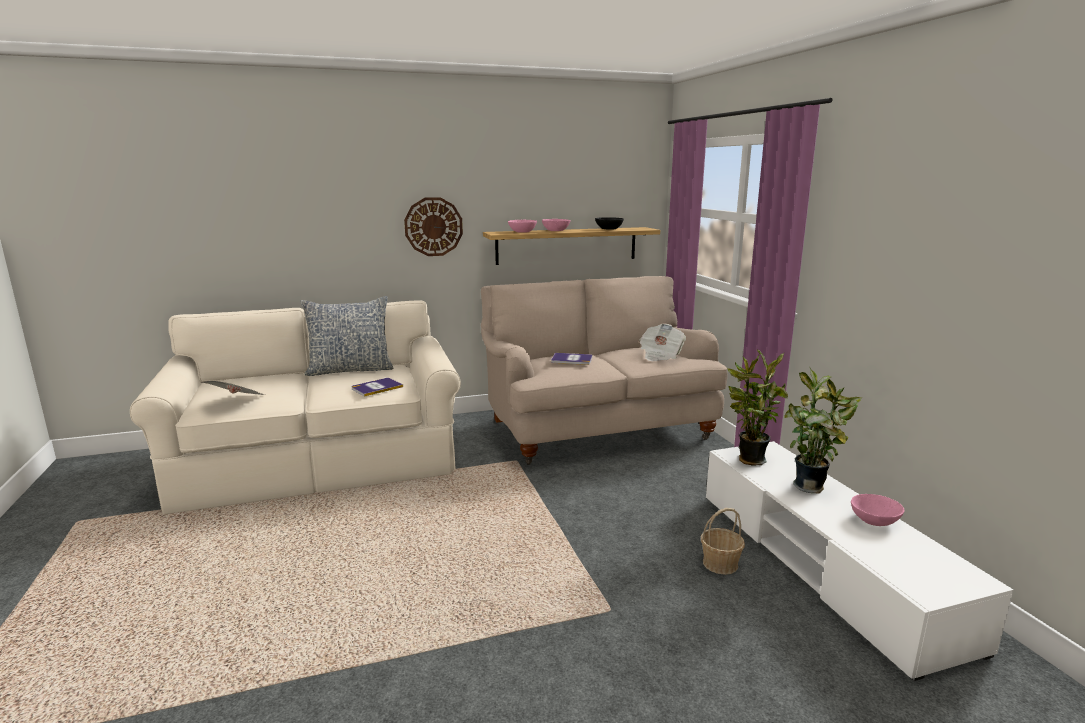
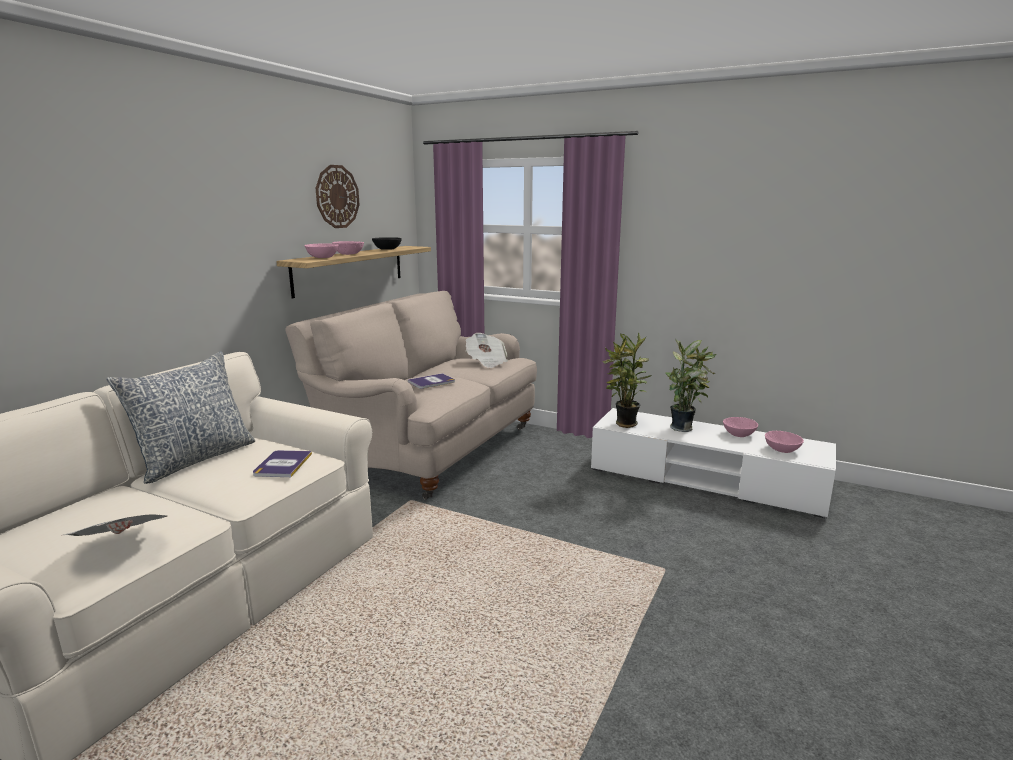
camera: 45 degrees left, 0 degrees up
wall clock [404,197,463,256] -> wall clock moved to [316,165,360,228]
basket [701,508,745,575] -> none
none -> pink bowl [765,431,804,453]

